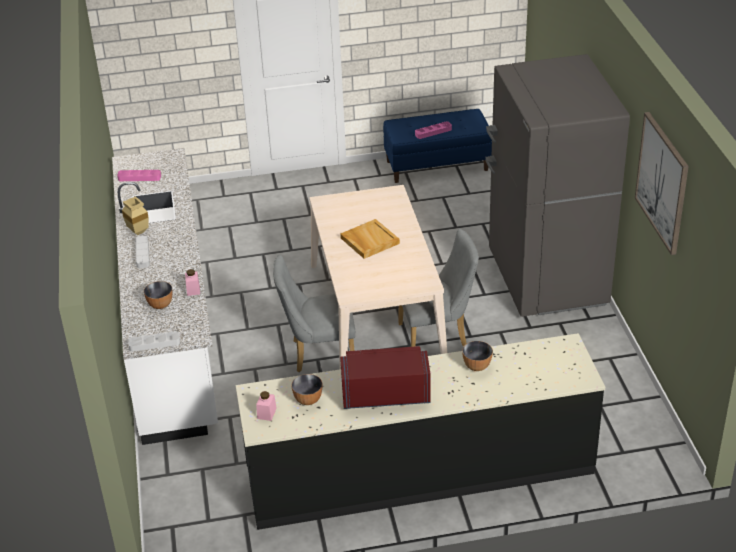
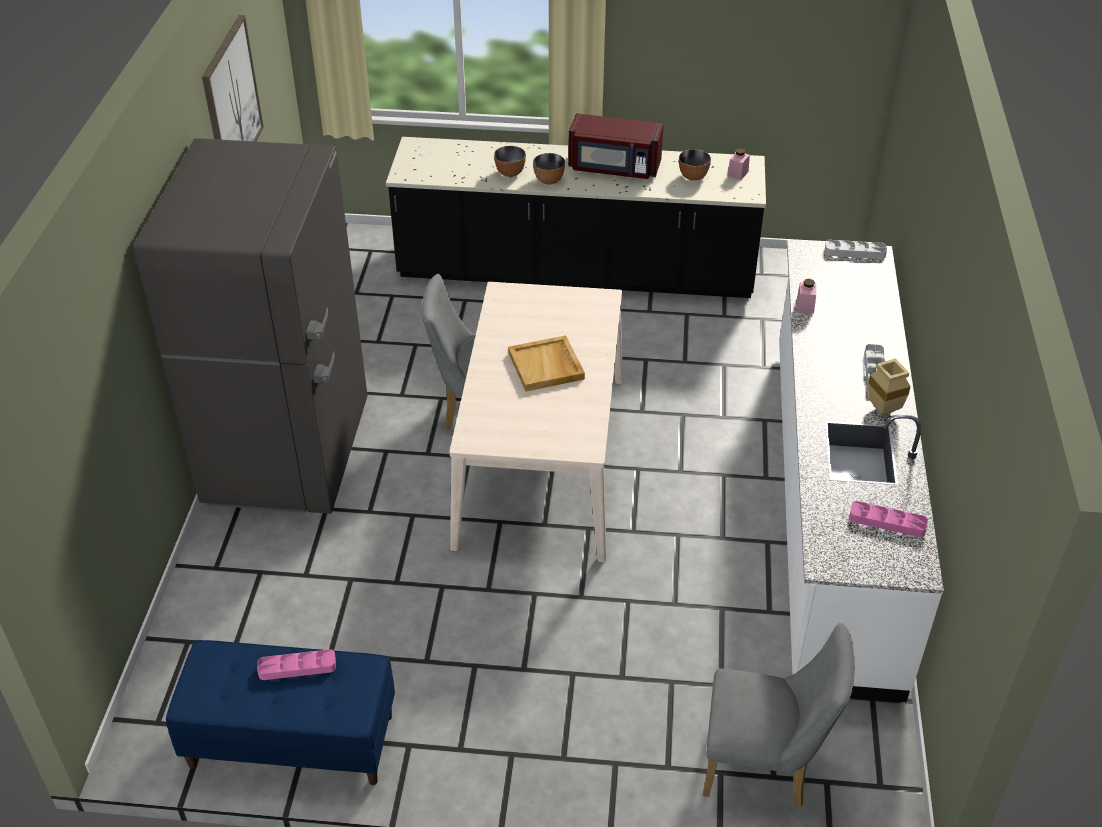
camera: 165 degrees left, 5 degrees up
bowl [144,281,173,309] -> bowl moved to [533,153,565,185]
grey chair [273,255,355,372] -> grey chair moved to [703,623,854,807]

